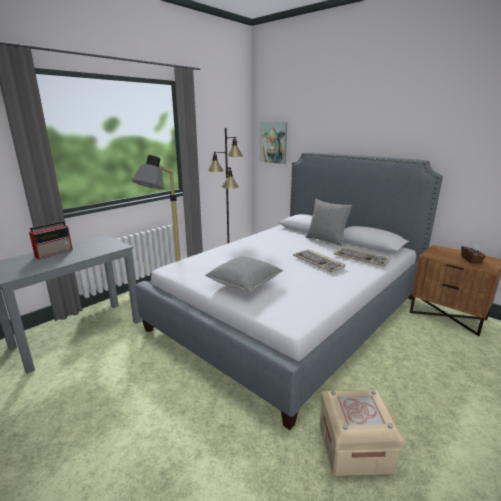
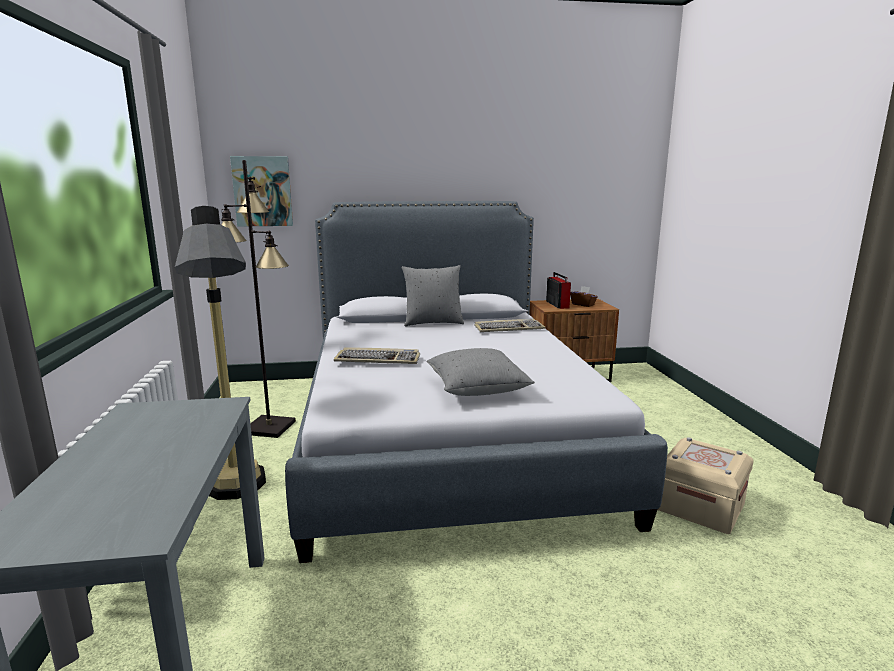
camera: 50 degrees left, 5 degrees down
radio [29,221,73,259] -> radio moved to [546,272,571,309]
keyboard [293,249,345,273] -> keyboard moved to [334,347,420,364]

